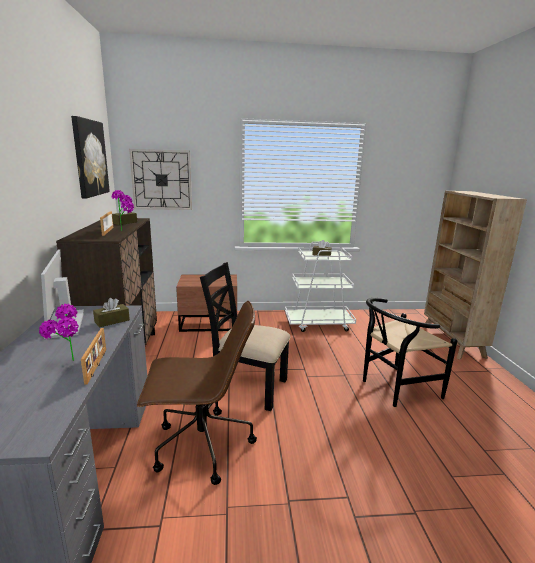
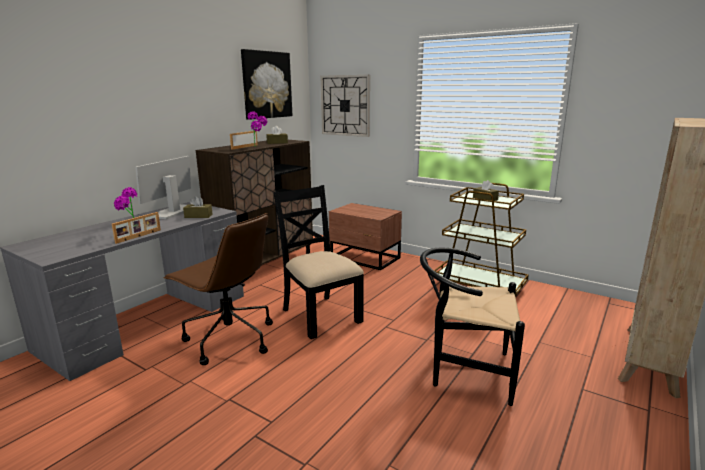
camera: 40 degrees right, 0 degrees up
white cart [285,242,356,332] -> brown cart [434,183,529,296]

